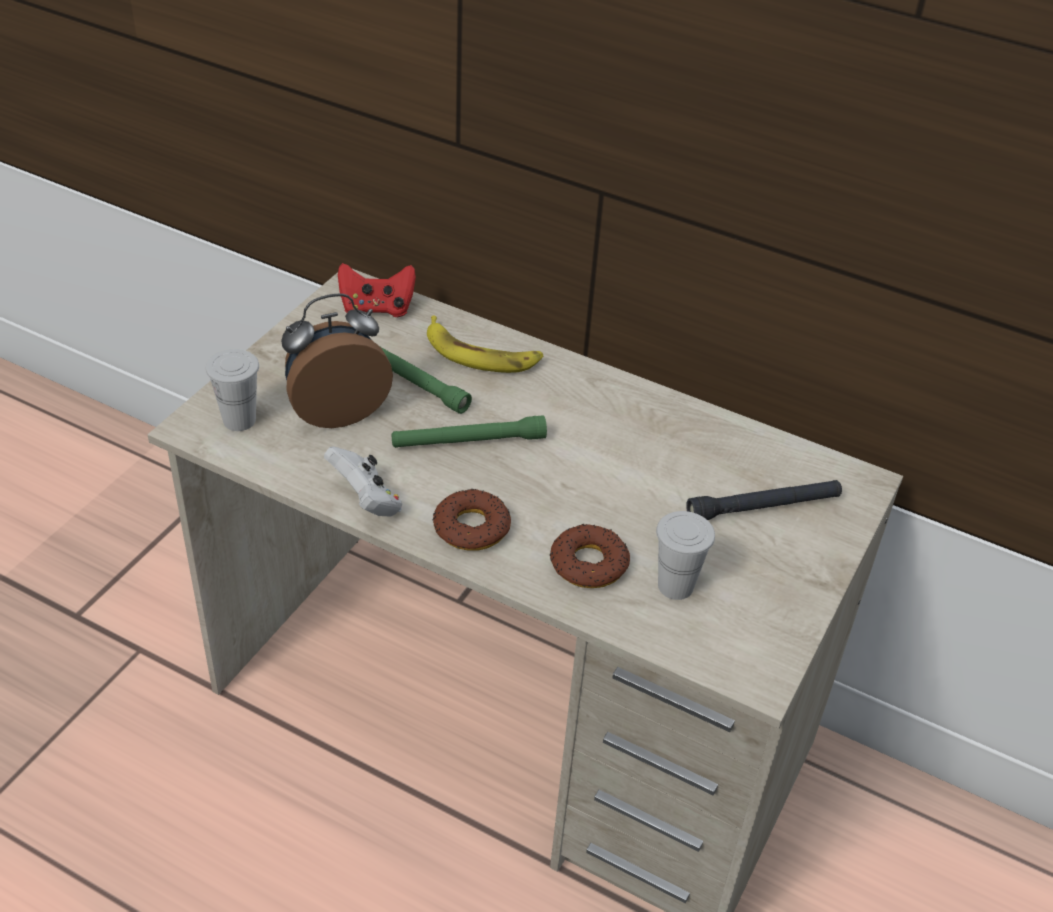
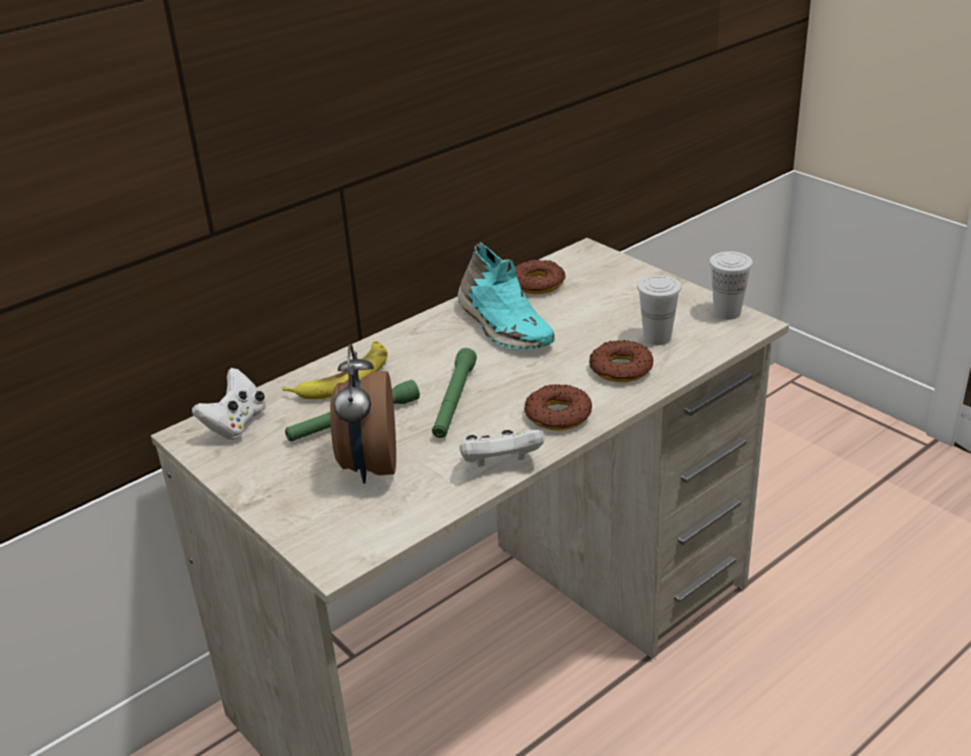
camera: 65 degrees left, 10 degrees down
white cup [206,349,259,431] -> white cup moved to [709,251,753,320]
red game controller [338,263,416,317] -> white game controller [192,368,266,440]
black flashlight [686,480,842,520] -> none
none -> turquoise shoe [457,242,555,349]
none -> donut [515,260,565,294]

